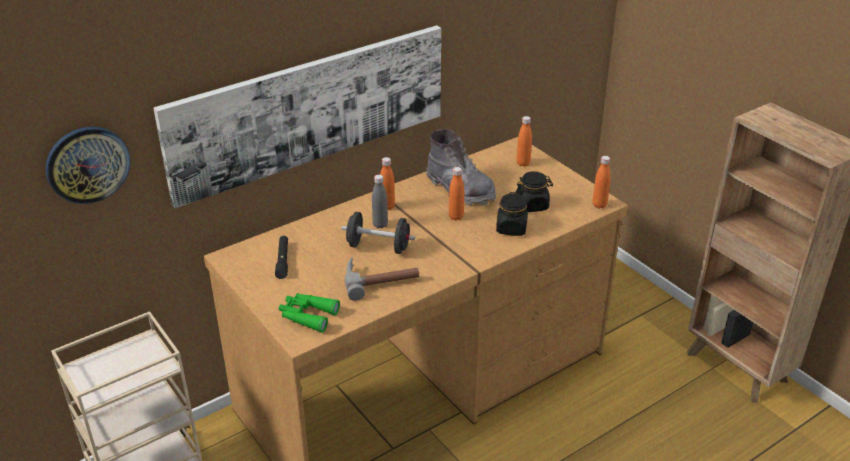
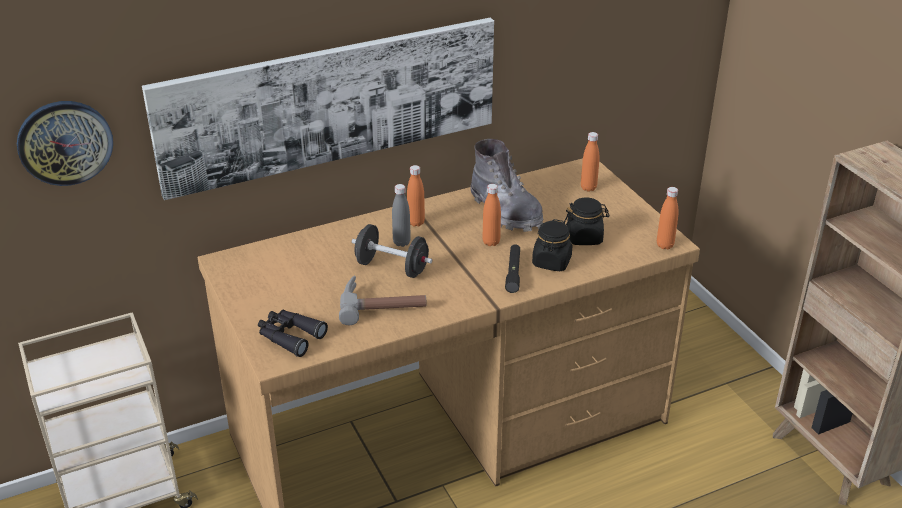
camera: 10 degrees right, 0 degrees up
black flashlight [275,236,288,279] -> black flashlight moved to [505,244,520,293]
green binoculars [279,293,340,333] -> black binoculars [258,309,328,357]

